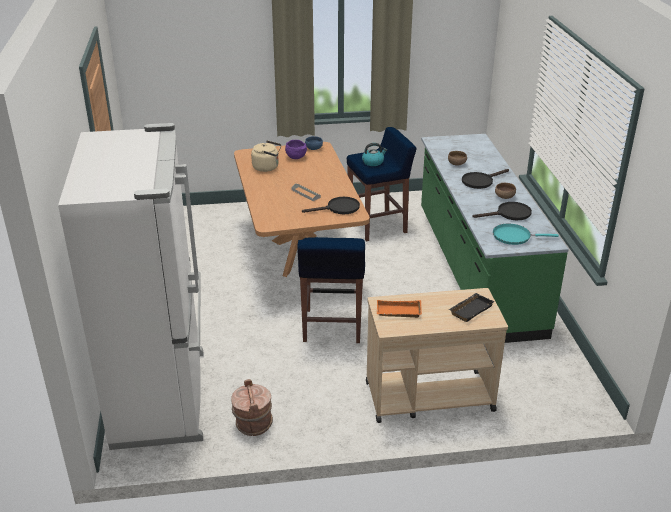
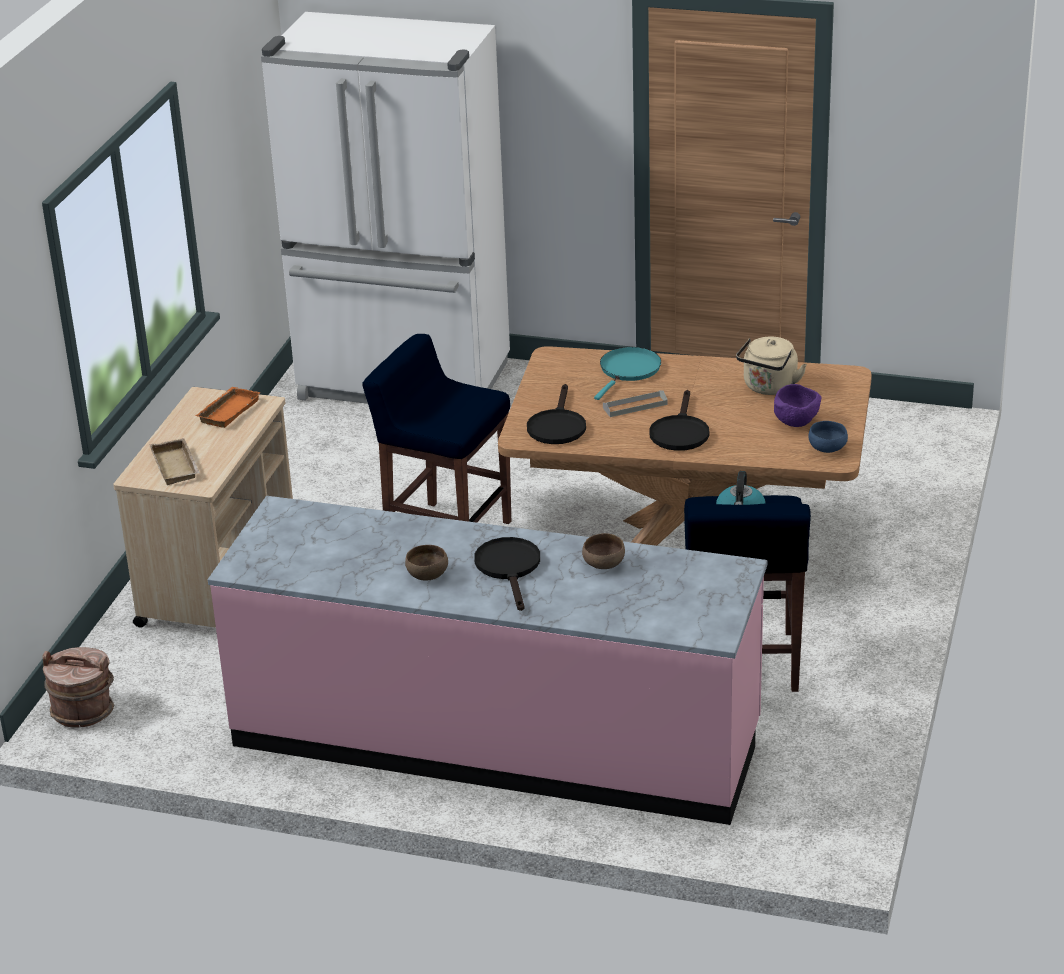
camera: 115 degrees right, 0 degrees up
brown bucket [231,379,273,436] -> brown bucket moved to [43,647,114,728]
green counter [421,134,569,343] -> pink counter [208,496,767,825]
black tray [449,293,494,322] -> beige tray [149,438,200,485]
black frying pan [473,202,532,220] -> black frying pan moved to [649,390,709,451]
turquoise frying pan [493,224,559,245] -> turquoise frying pan moved to [594,347,661,400]

